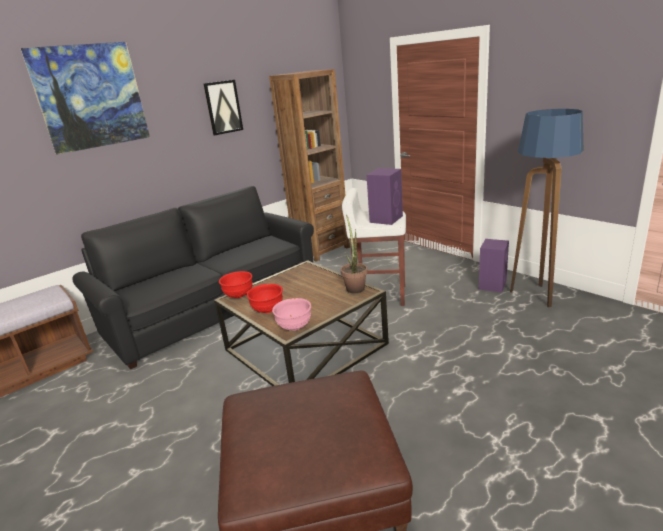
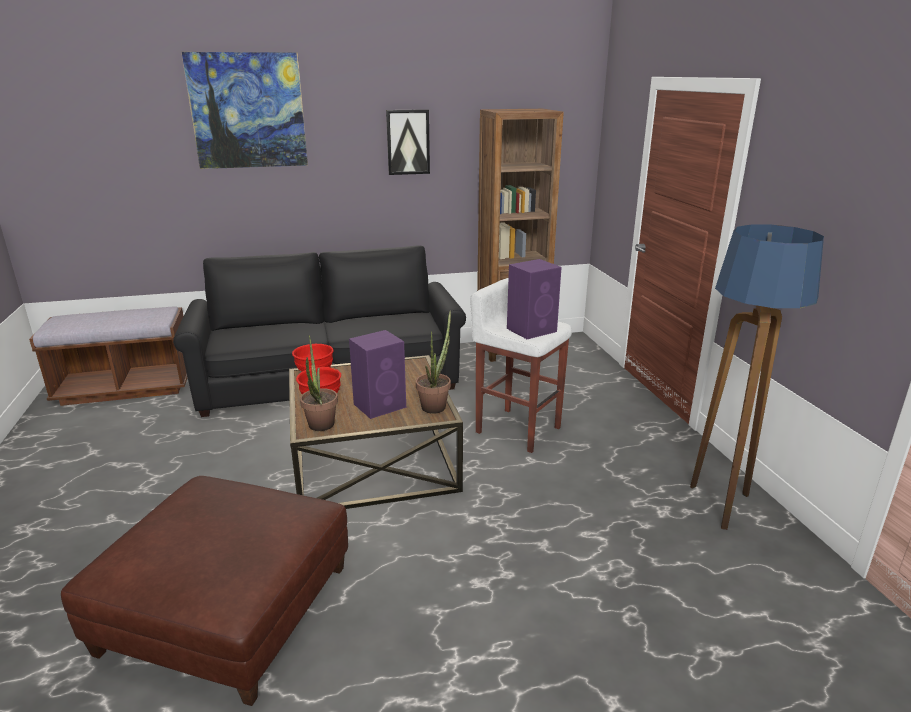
camera: 25 degrees right, 0 degrees up
pink bowl [272,298,311,330] -> potted plant [300,335,338,431]
purple speaker [479,239,509,292] -> purple speaker moved to [349,330,406,419]

